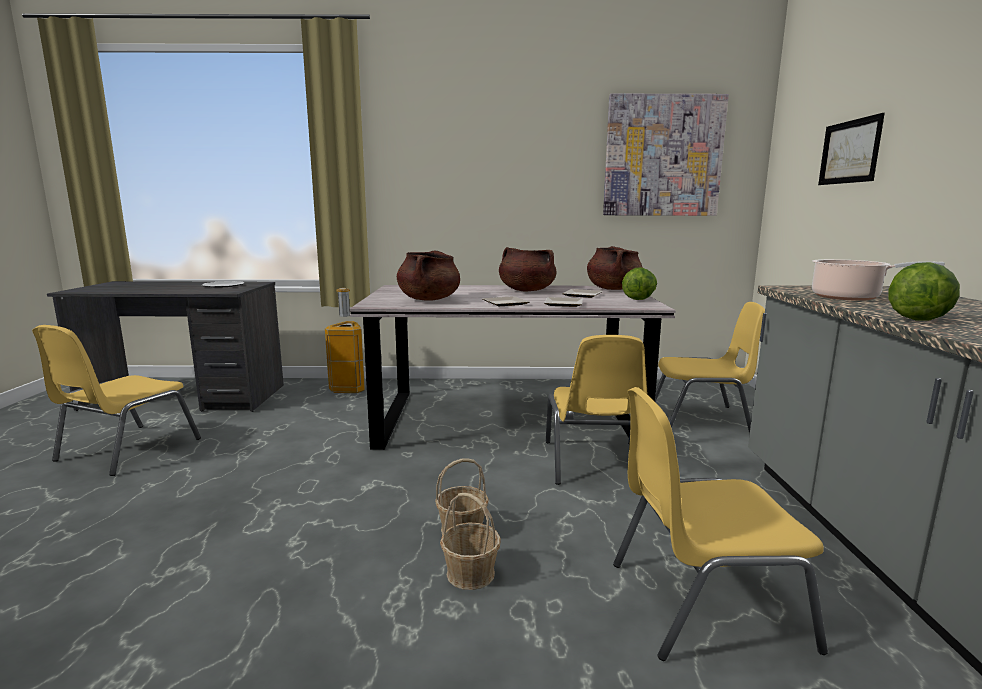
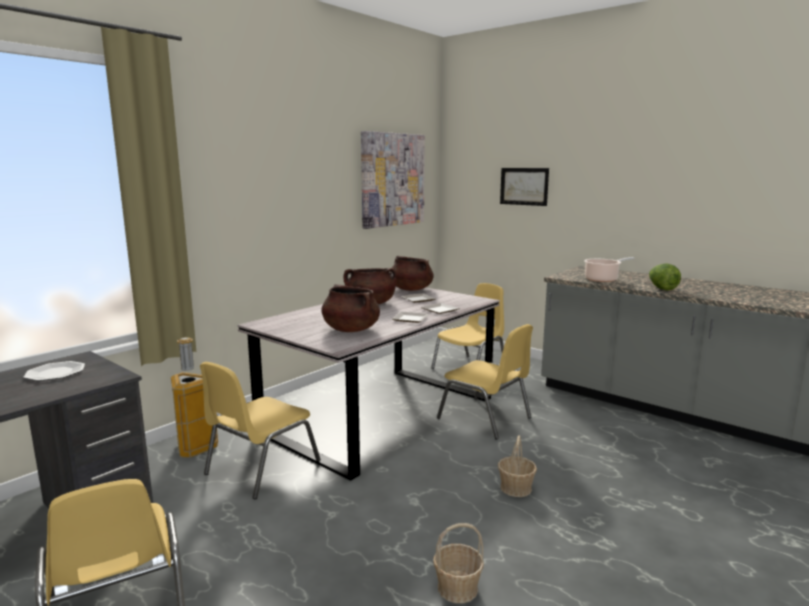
camera: 50 degrees left, 0 degrees up
basket [440,493,501,590] -> basket moved to [433,523,484,603]
yellow chair [613,387,828,661] -> yellow chair moved to [200,362,321,499]
lettuce [622,267,657,300] -> none

